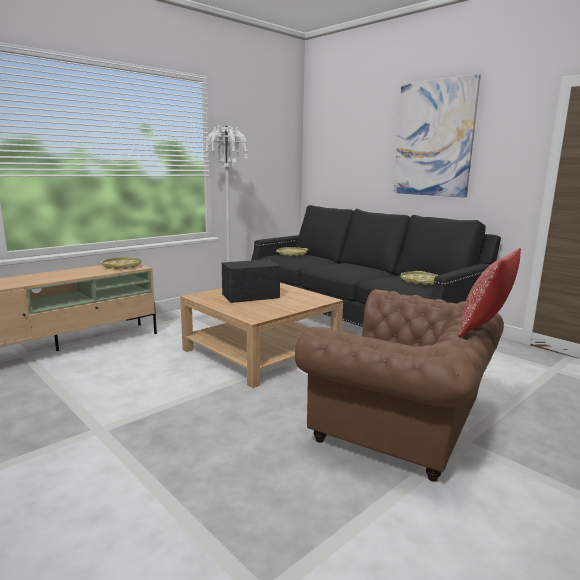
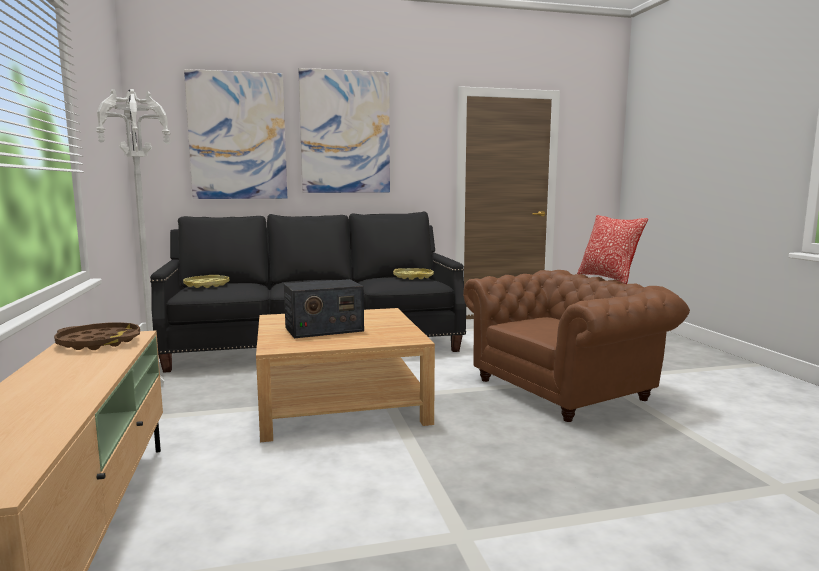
camera: 60 degrees left, 5 degrees down
yellow tray [101,257,141,270] -> brown tray [54,322,140,350]
radio [222,260,280,303] -> radio turned 120 degrees counterclockwise [284,279,364,338]
none -> picture [184,69,287,199]

